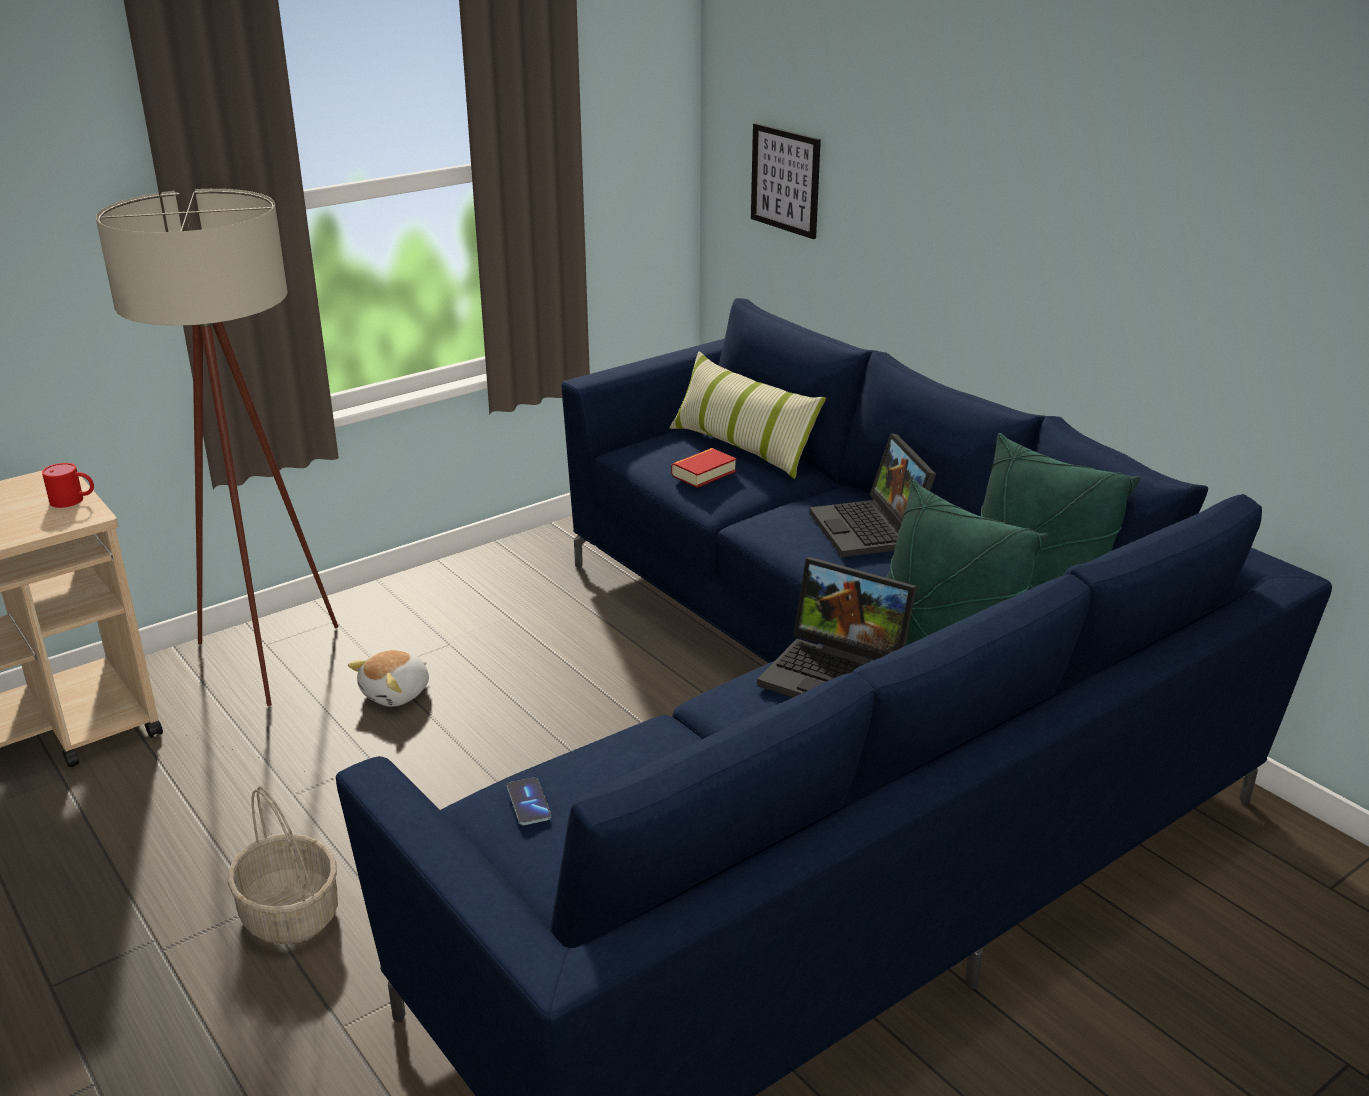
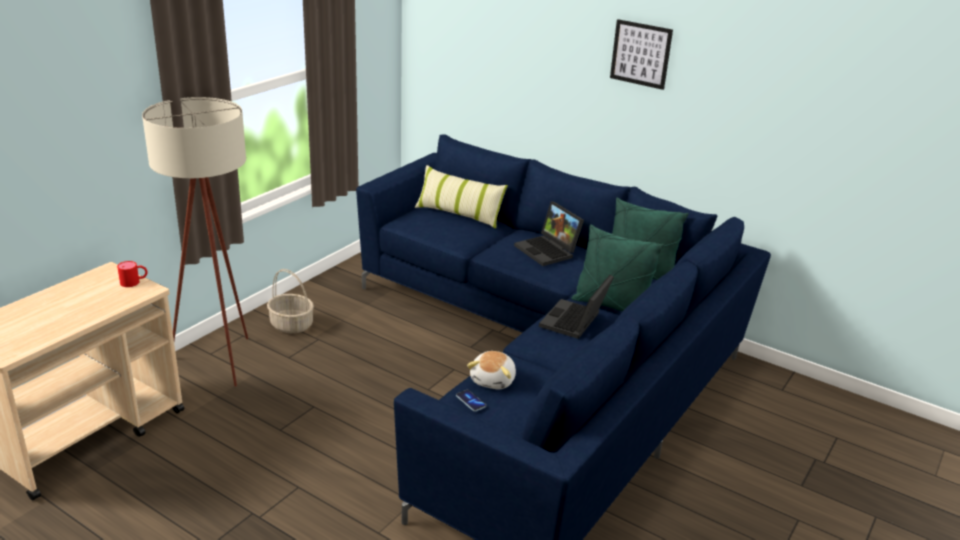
camera: 20 degrees left, 0 degrees up
basket [228,786,338,944] -> basket moved to [267,269,314,333]
plush toy [348,650,429,707] -> plush toy moved to [467,351,516,390]
book [671,448,736,488] -> none
picture [751,123,821,239] -> picture moved to [610,19,673,90]
laptop [757,557,917,698] -> laptop turned 105 degrees clockwise [539,275,614,339]

